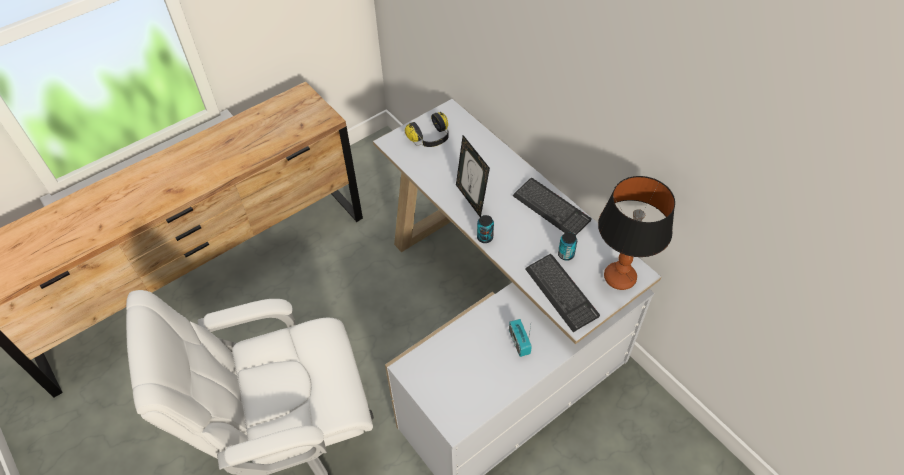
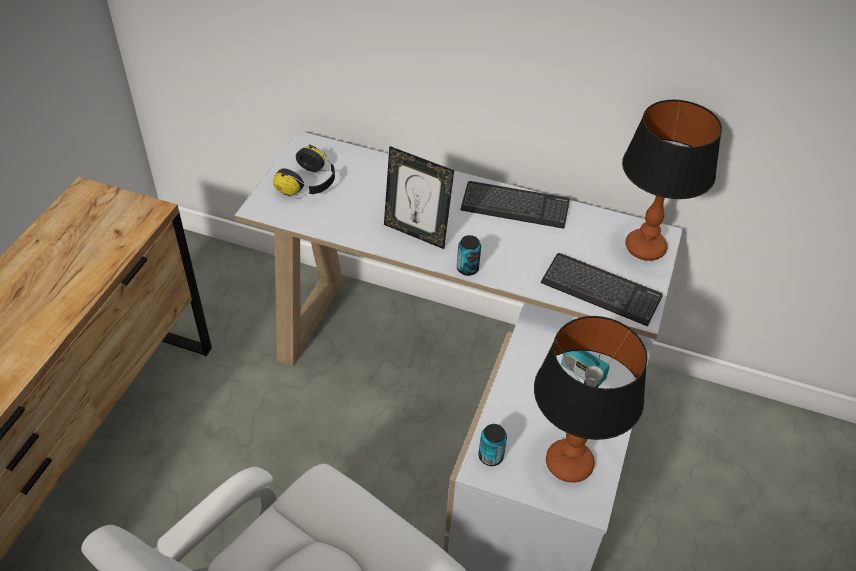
camera: 35 degrees left, 5 degrees down
can [558,232,577,261] -> can moved to [479,424,507,466]
none -> table lamp [534,316,647,483]

